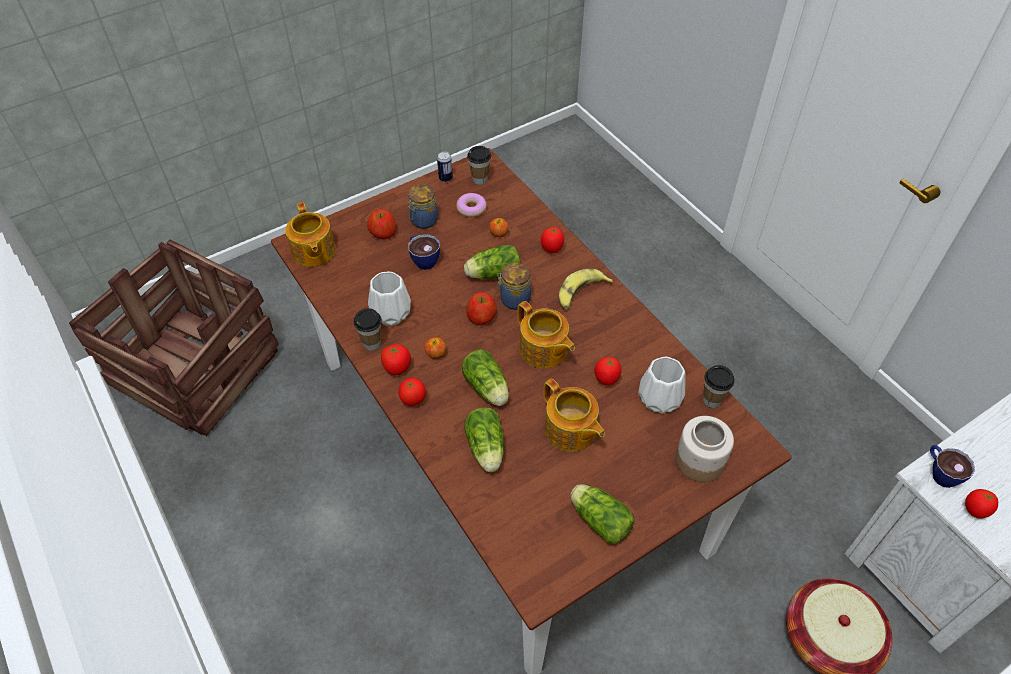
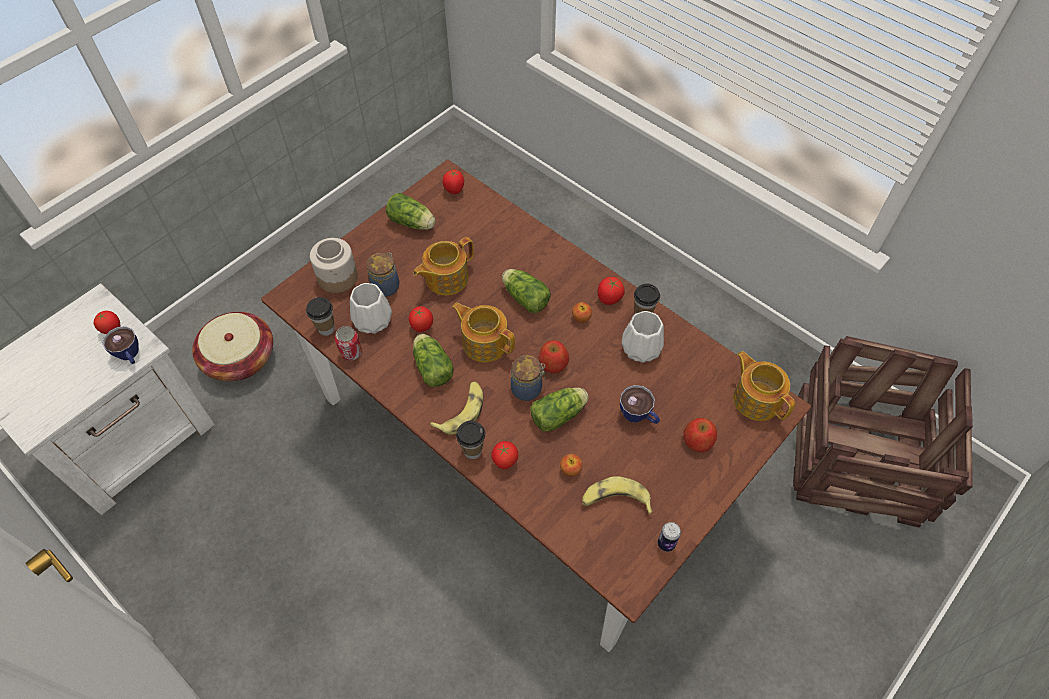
camera: 165 degrees right, 5 degrees up
tomato [399,378,426,406] -> tomato moved to [443,170,464,194]
jar [408,184,438,229] -> jar moved to [366,252,399,297]
donut [456,193,487,217] -> banana [582,476,653,515]
lettuce [465,407,504,472] -> lettuce moved to [413,334,454,387]
cup [467,146,491,185] -> cup moved to [456,421,485,459]
teapot [543,378,605,452] -> teapot turned 75 degrees counterclockwise [413,237,474,295]
none -> can [335,326,362,361]

